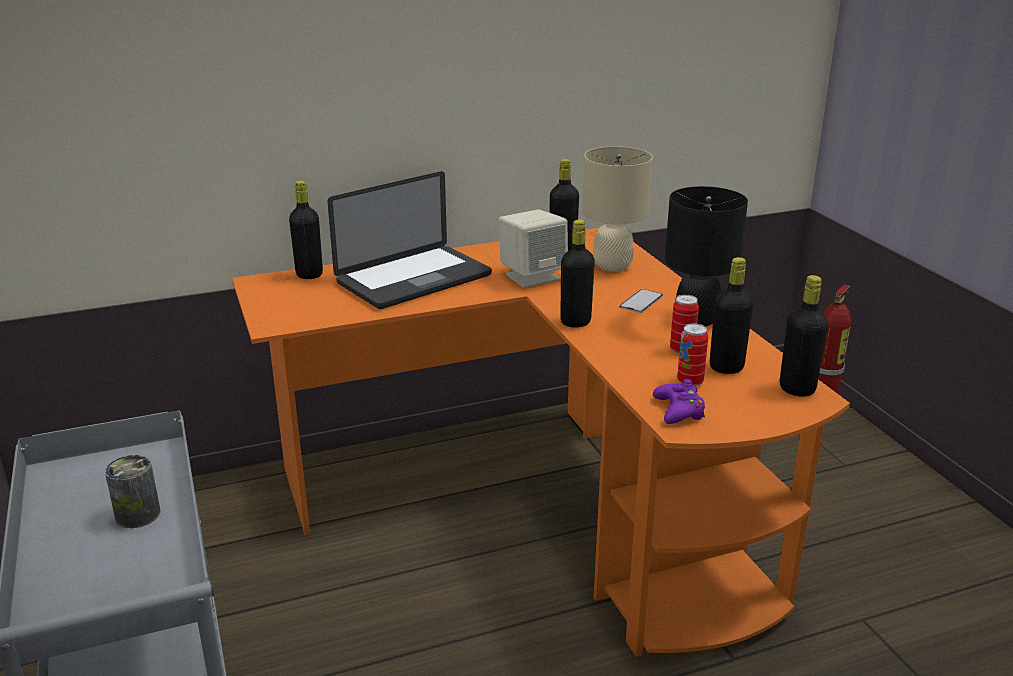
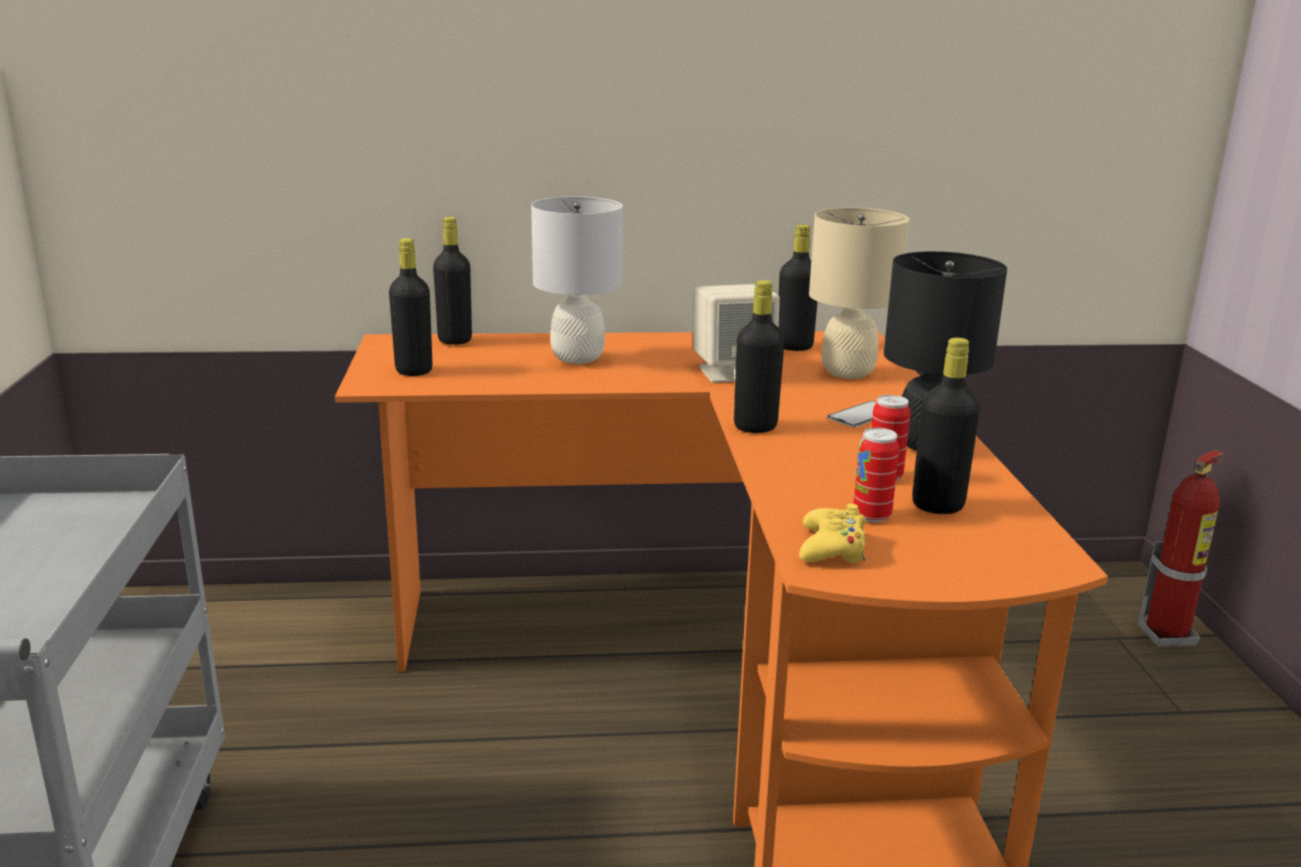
camera: 15 degrees right, 5 degrees down
can [105,455,161,528] -> none
laptop [327,171,492,309] -> grey table lamp [531,197,623,364]
purple game controller [653,379,705,424] -> yellow game controller [799,504,866,563]
black bottle [780,275,828,397] -> black bottle moved to [389,238,432,376]

